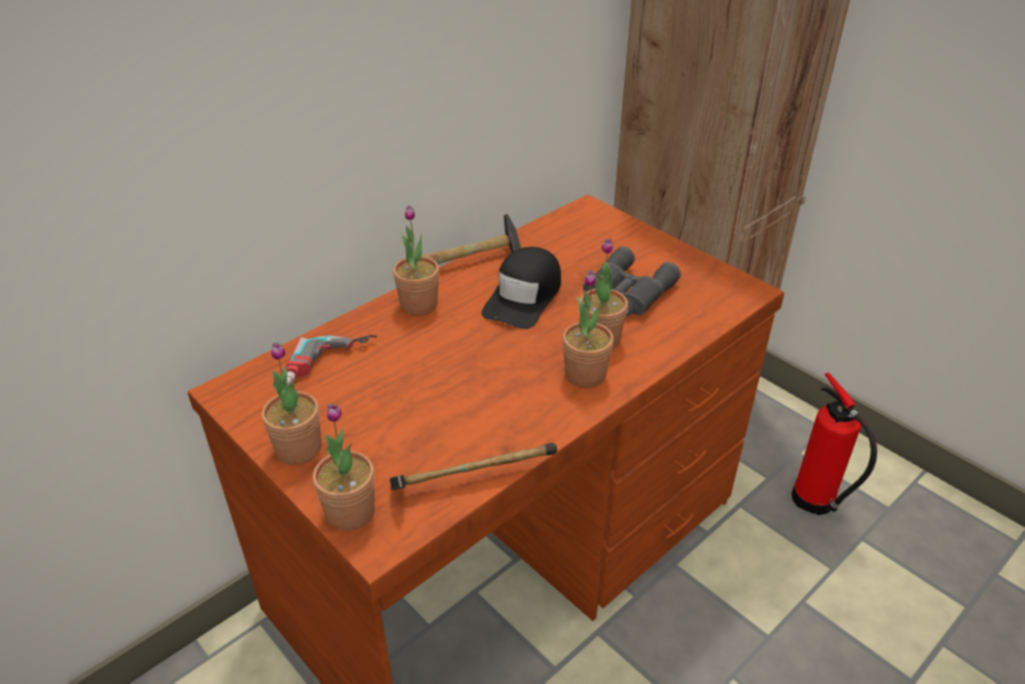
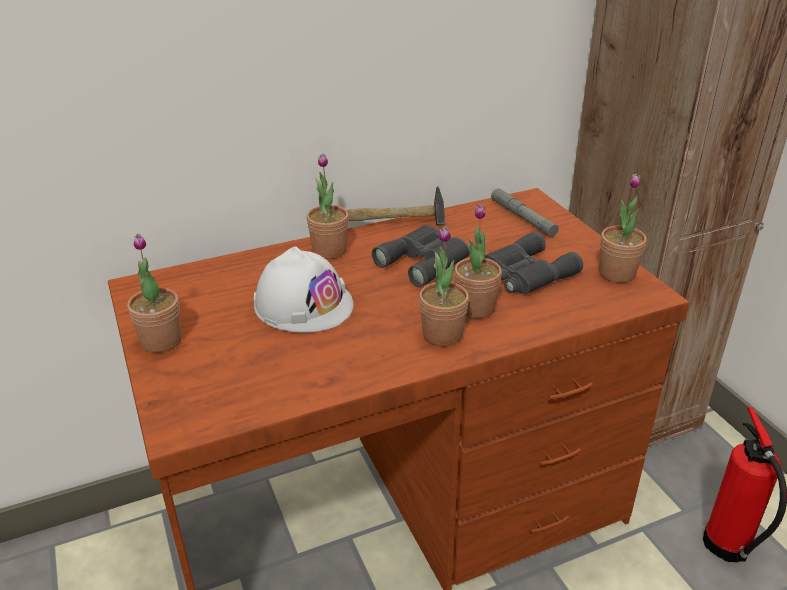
camera: 20 degrees right, 5 degrees down
power drill [286,335,377,385] -> none
potted plant [313,403,375,531] -> potted plant moved to [599,174,647,283]
hammer [390,442,557,490] -> none
black cap [481,247,561,329] -> grey binoculars [372,225,470,287]
none -> white hard hat [254,246,353,333]
none -> grey flashlight [491,188,559,237]

